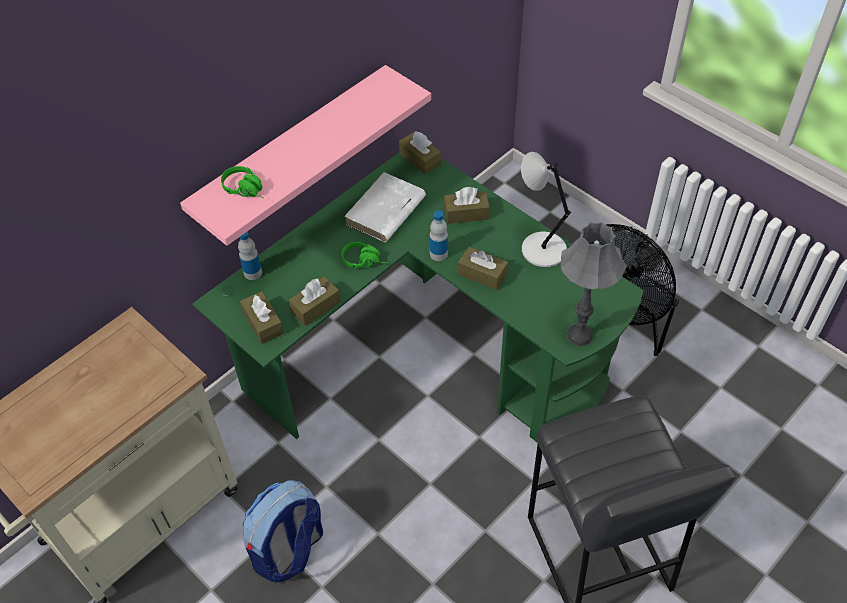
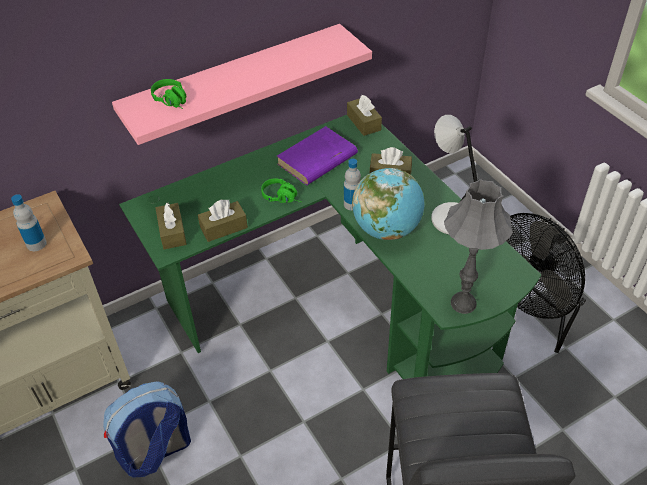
camera: 15 degrees right, 5 degrees down
bottle [238,231,262,280] -> bottle moved to [11,194,47,251]
white book [344,172,426,242] -> purple book [277,126,358,185]
brown tissue box [458,247,508,290] -> globe [352,168,424,240]

